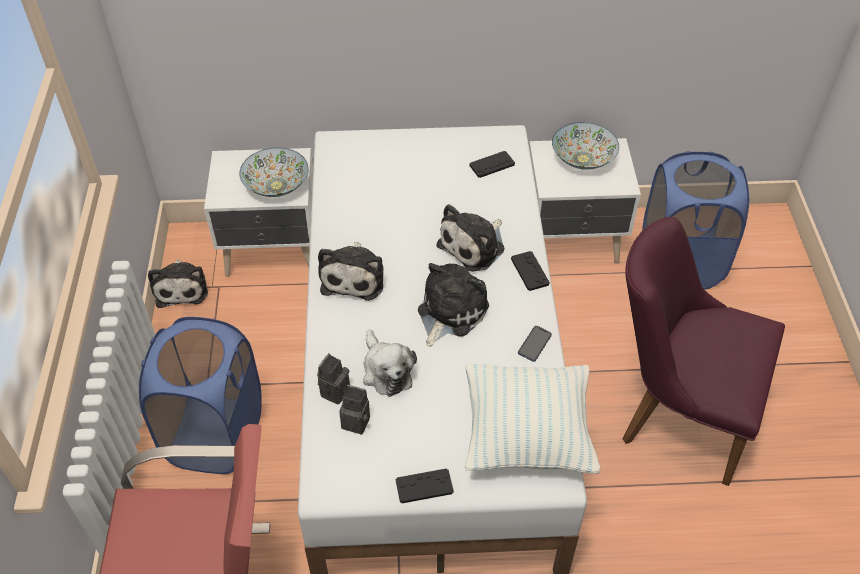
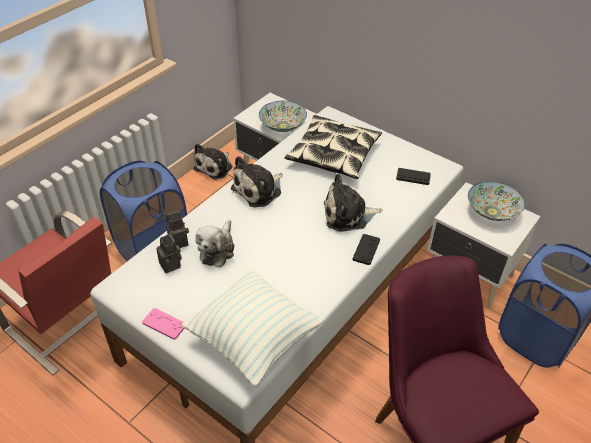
camera: 40 degrees right, 5 degrees down
black game controller [396,468,454,503] -> pink game controller [142,308,185,340]
plush toy [418,263,489,347] -> none
phone [518,326,552,362] -> none
none -> pillow [284,115,382,179]

